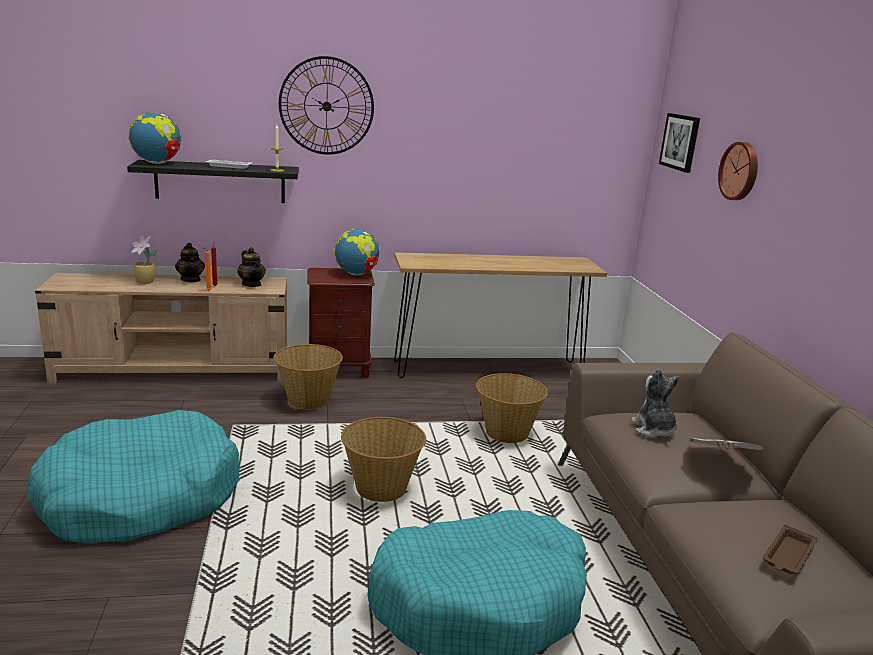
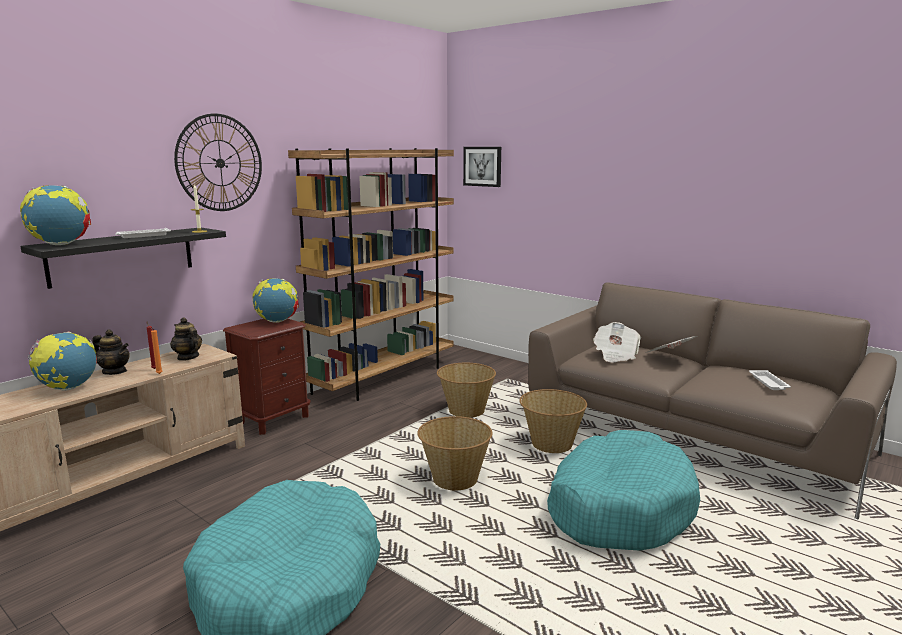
camera: 40 degrees left, 5 degrees down
potted plant [131,235,157,284] -> globe [27,331,97,391]
teapot [237,247,266,287] -> teapot turned 150 degrees counterclockwise [170,317,202,361]
basket [273,344,343,410] -> basket moved to [519,389,587,453]
brown console table [394,252,607,378] -> brown bookcase [288,148,454,401]
plush toy [631,369,679,438] -> newspaper [593,322,641,362]
wall clock [718,142,758,200] -> none
brown tray [762,524,818,574] -> white tray [749,370,791,390]

